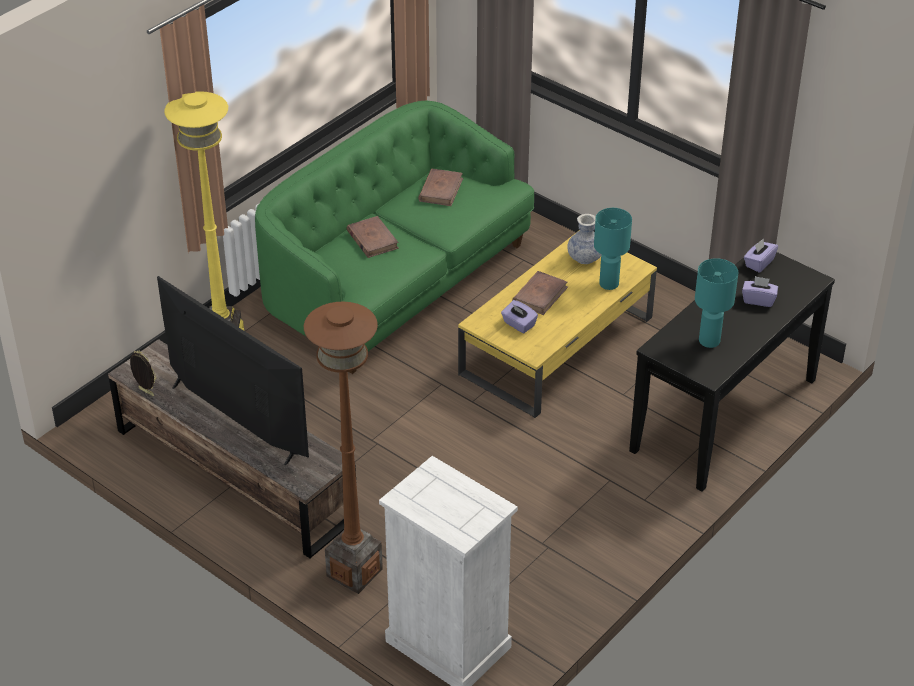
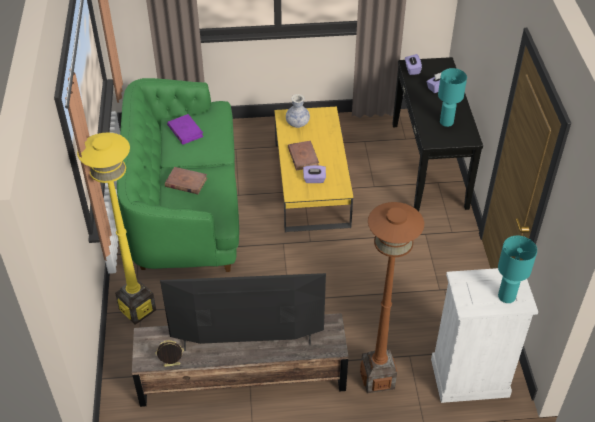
camera: 45 degrees left, 5 degrees up
brown book [418,169,463,206] -> purple book [167,114,204,145]
turquoise table lamp [594,208,632,290] -> turquoise table lamp moved to [498,236,537,303]

